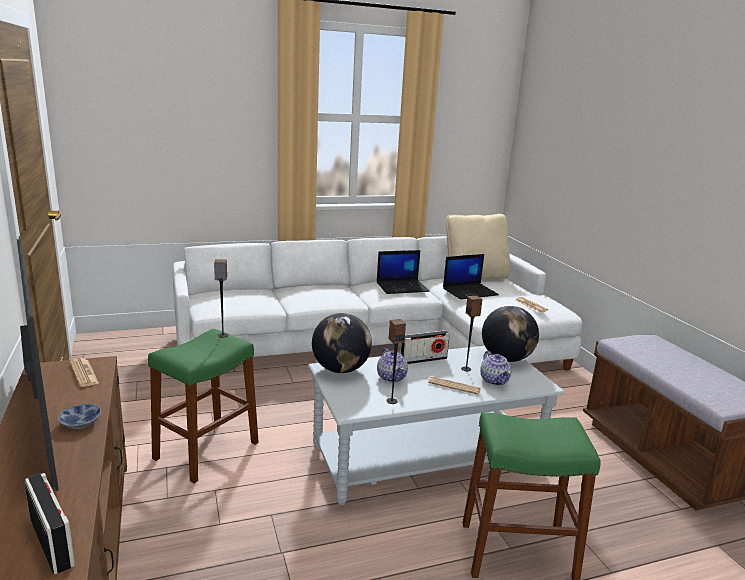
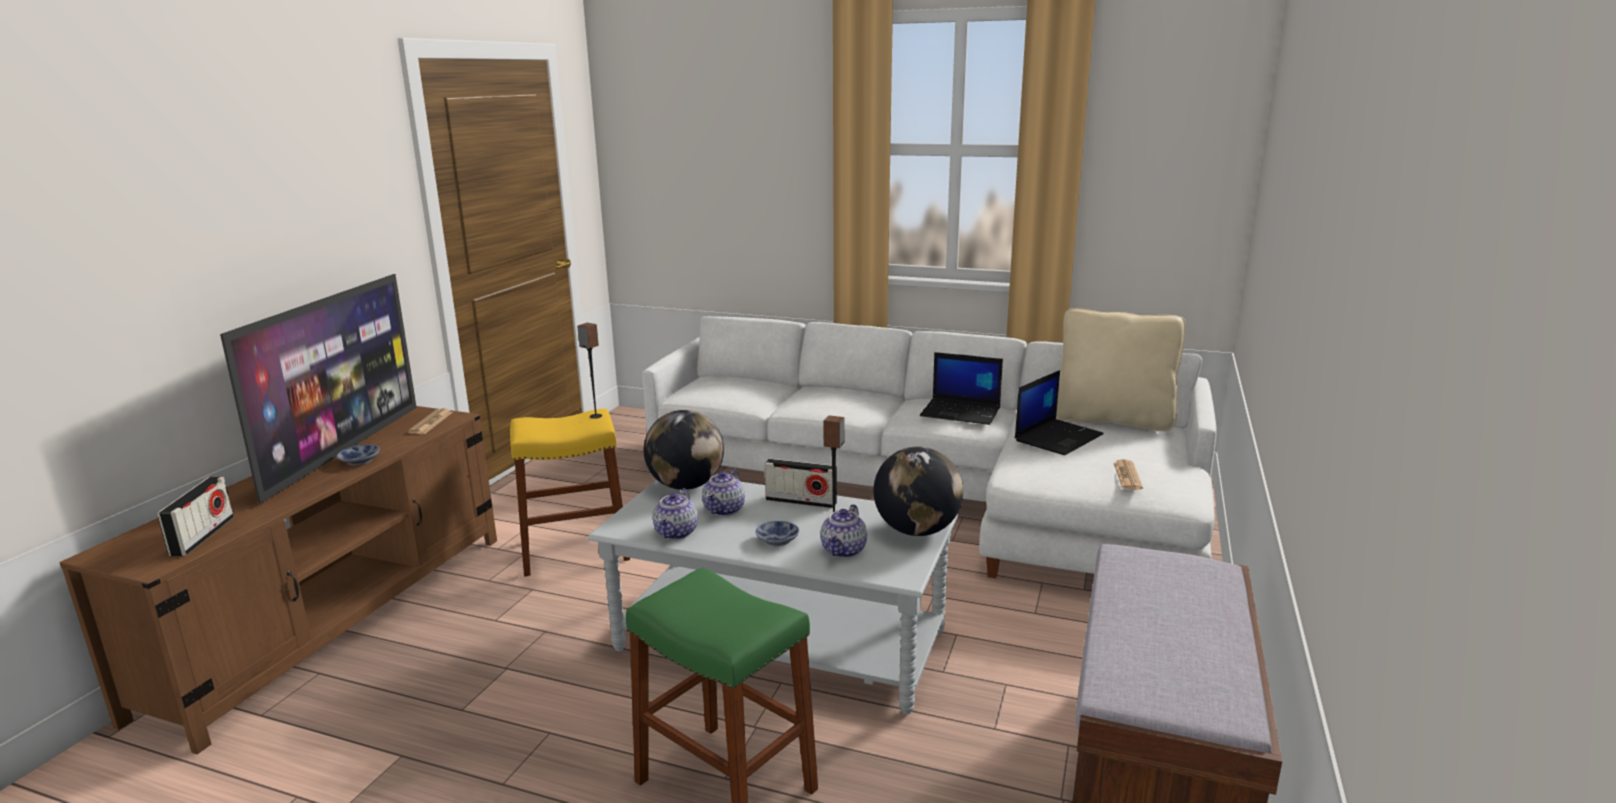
camera: 40 degrees right, 0 degrees up
green stool [148,329,259,483] -> yellow stool [510,409,630,577]
speaker [386,319,406,404] -> teapot [653,489,698,540]
newspaper [428,376,481,395] -> bowl [756,521,799,546]
laptop [443,254,499,300] -> laptop turned 60 degrees counterclockwise [1015,370,1104,455]

